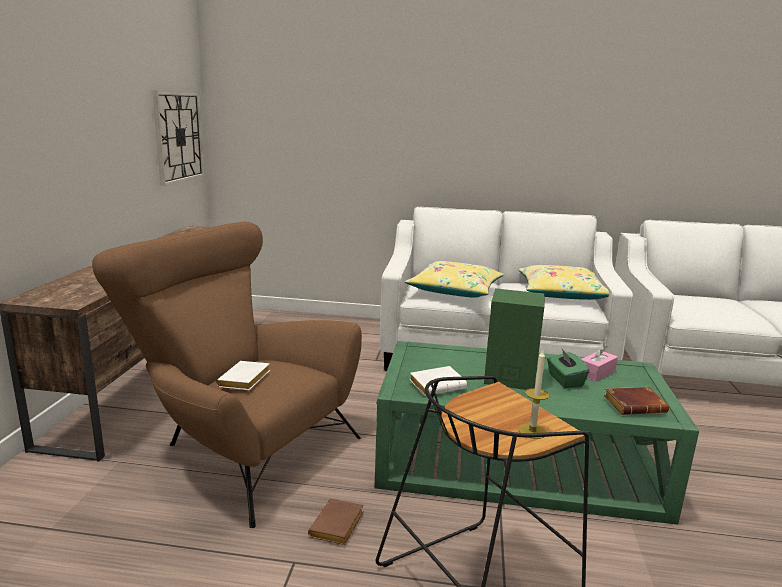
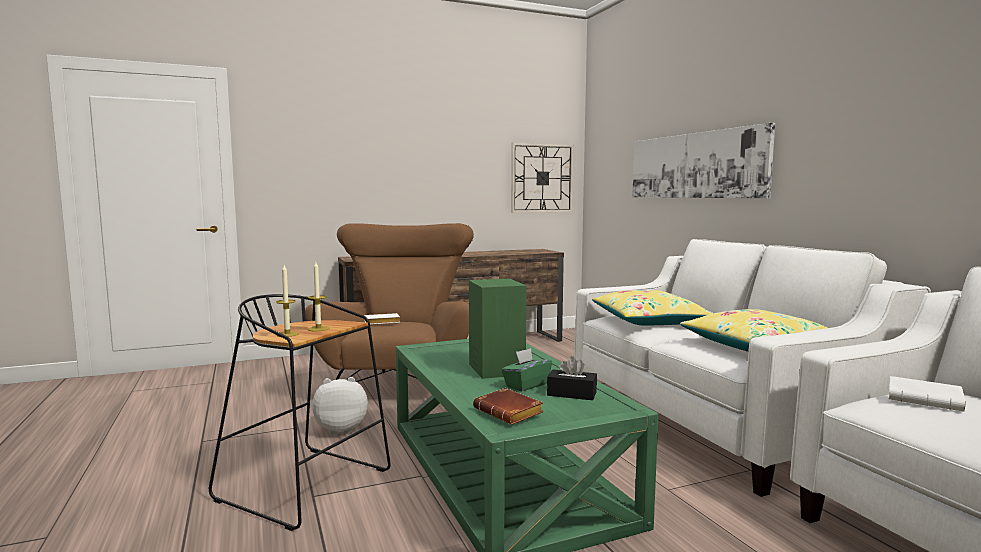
camera: 60 degrees right, 10 degrees down
brown book [308,499,364,545] -> plush toy [312,377,368,435]
white book [410,366,467,396] -> white book moved to [889,376,966,412]
pink tissue box [582,343,618,381] -> black tissue box [547,356,597,400]
none -> candle [308,262,329,331]
none -> picture [632,123,775,198]

